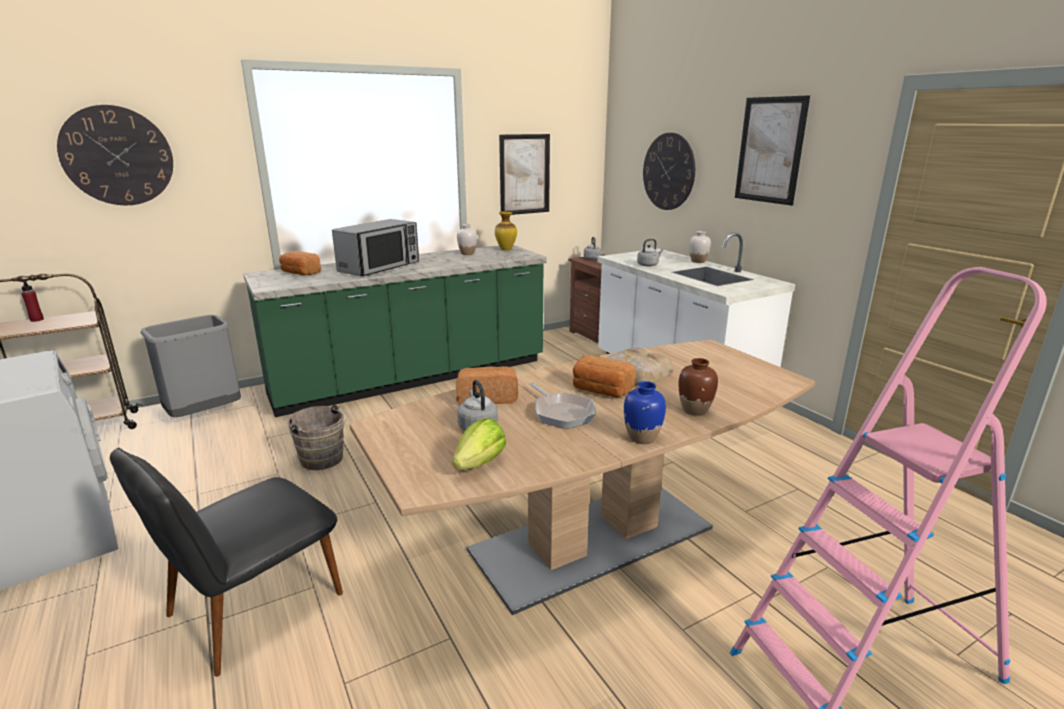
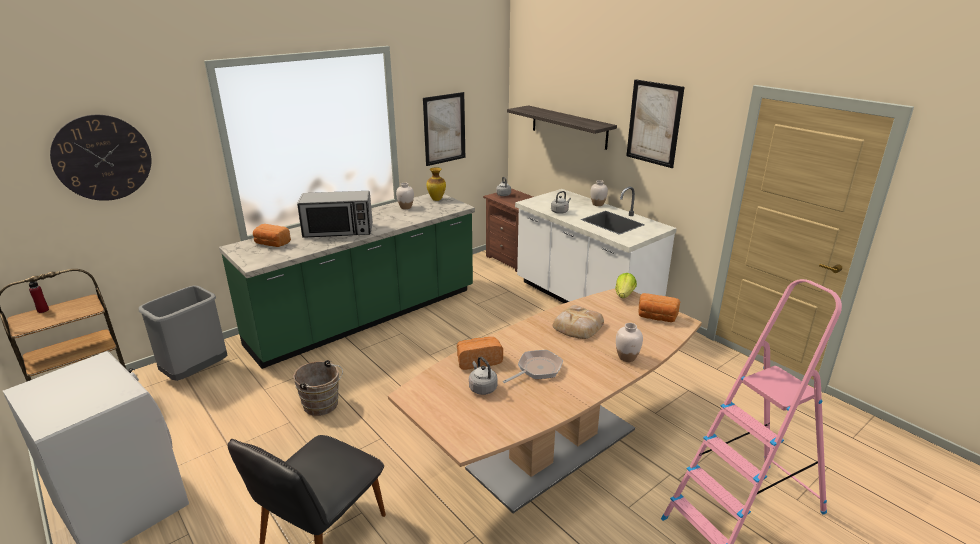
camera: 10 degrees left, 5 degrees up
microwave [332,219,419,277] -> microwave turned 60 degrees clockwise [297,191,373,238]
lettuce [452,418,506,470] -> lettuce moved to [615,273,637,298]
frying pan [530,382,596,429] -> frying pan turned 90 degrees counterclockwise [503,350,563,383]
bread [573,355,636,398] -> bread moved to [638,293,680,322]
blue vase [624,381,666,444] -> none
wall clock [643,133,695,210] -> shelf [507,105,617,150]
brown vase [679,358,718,416] -> white vase [616,323,643,362]

